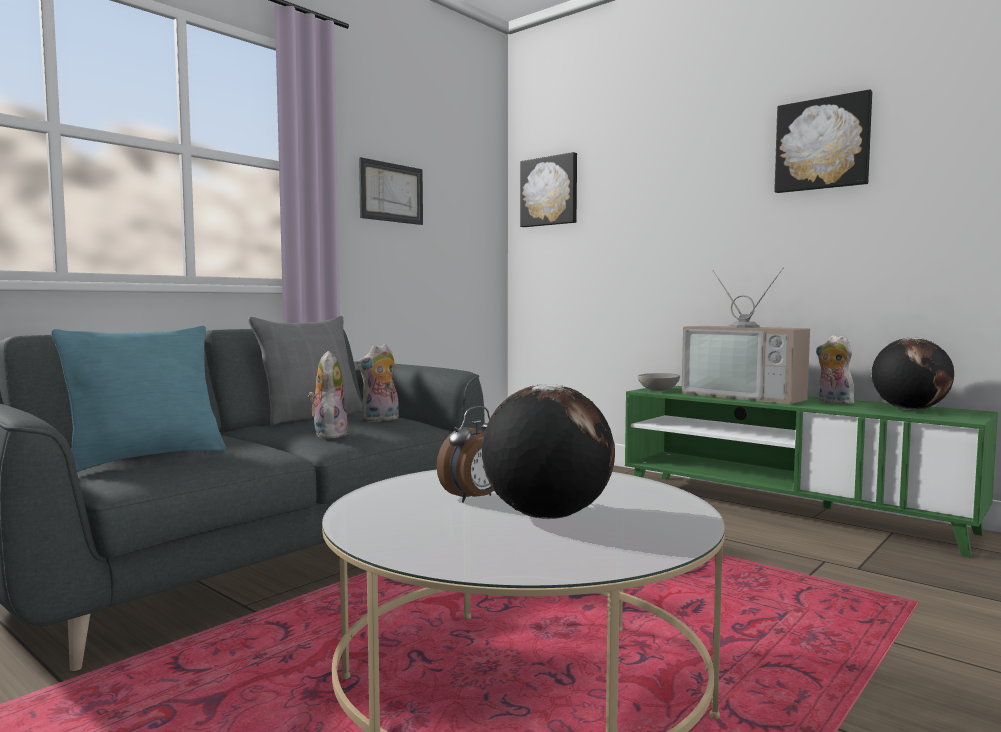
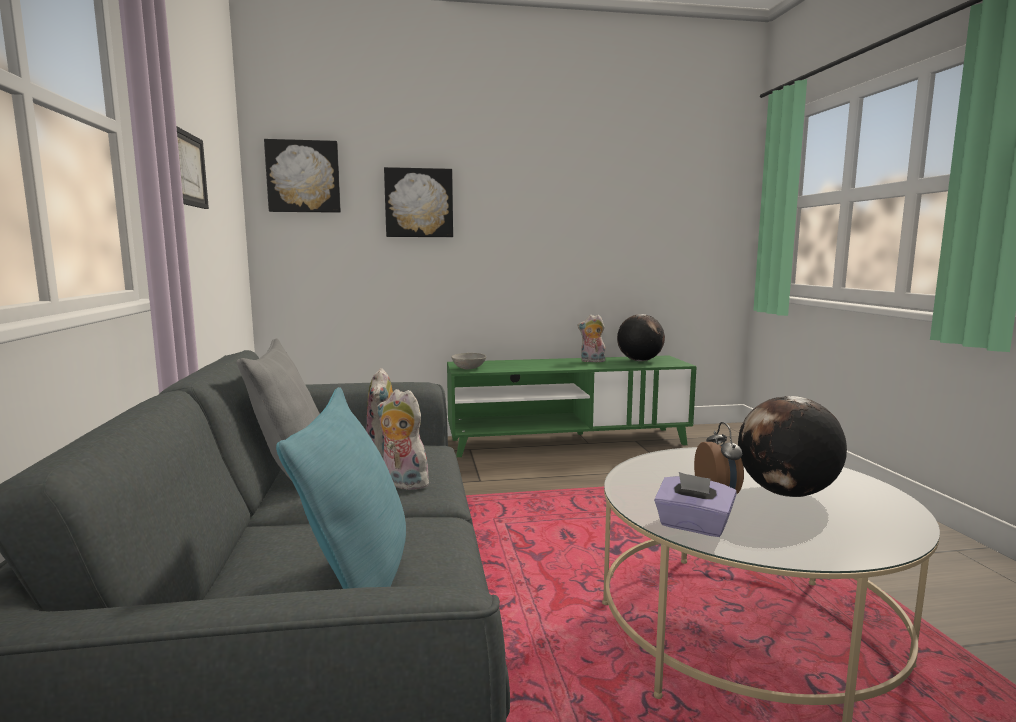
camera: 50 degrees left, 5 degrees up
television [682,268,810,404] -> none
picture [774,89,872,193] -> picture moved to [384,167,453,237]
none -> purple tissue box [654,472,737,537]

